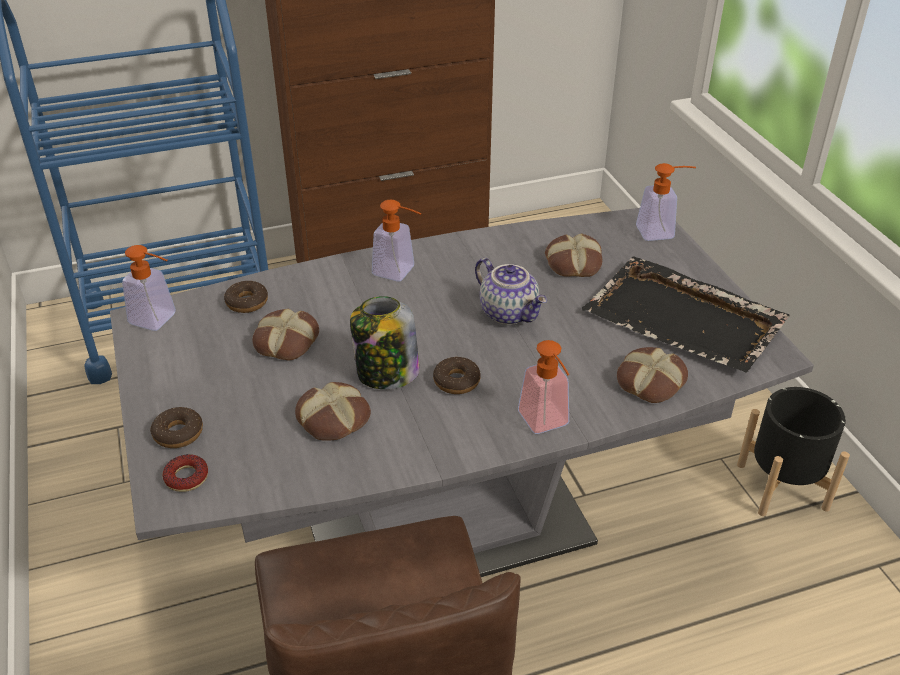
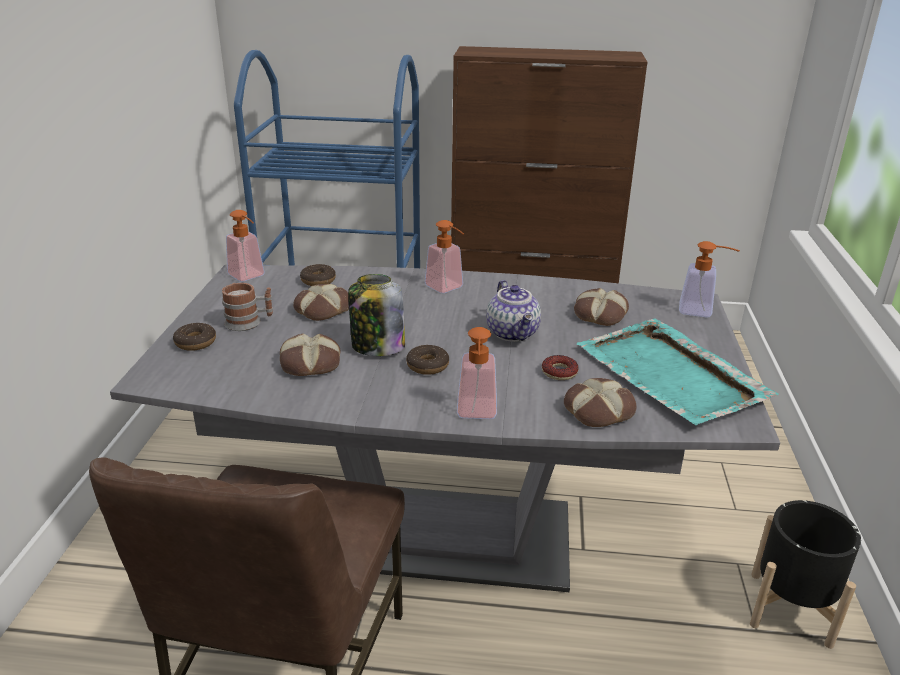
camera: 25 degrees right, 10 degrees down
donut [163,454,208,492] -> donut moved to [542,355,579,380]
black tray [582,257,790,373] -> turquoise tray [577,318,779,425]
none -> mug [222,283,273,331]

